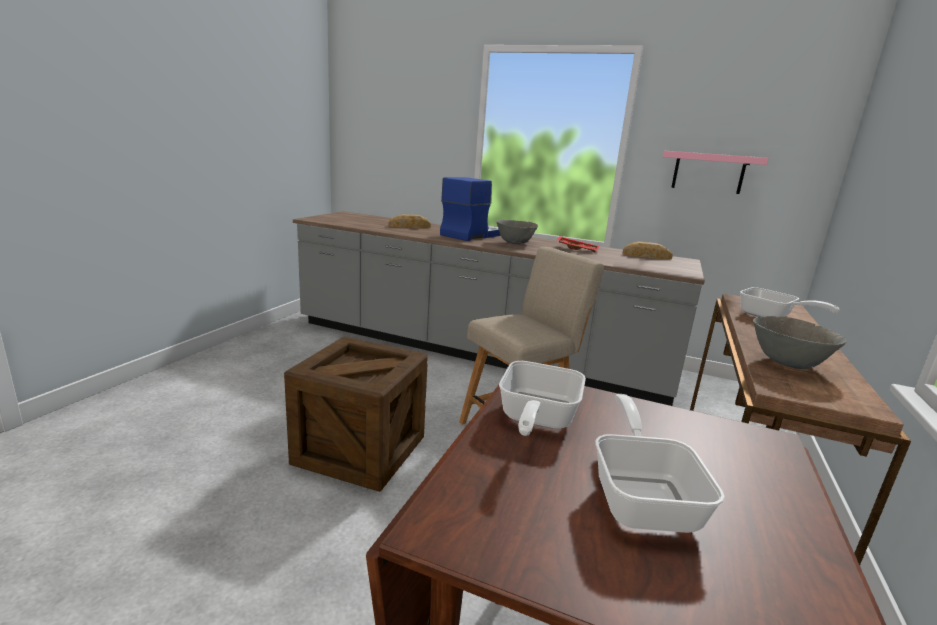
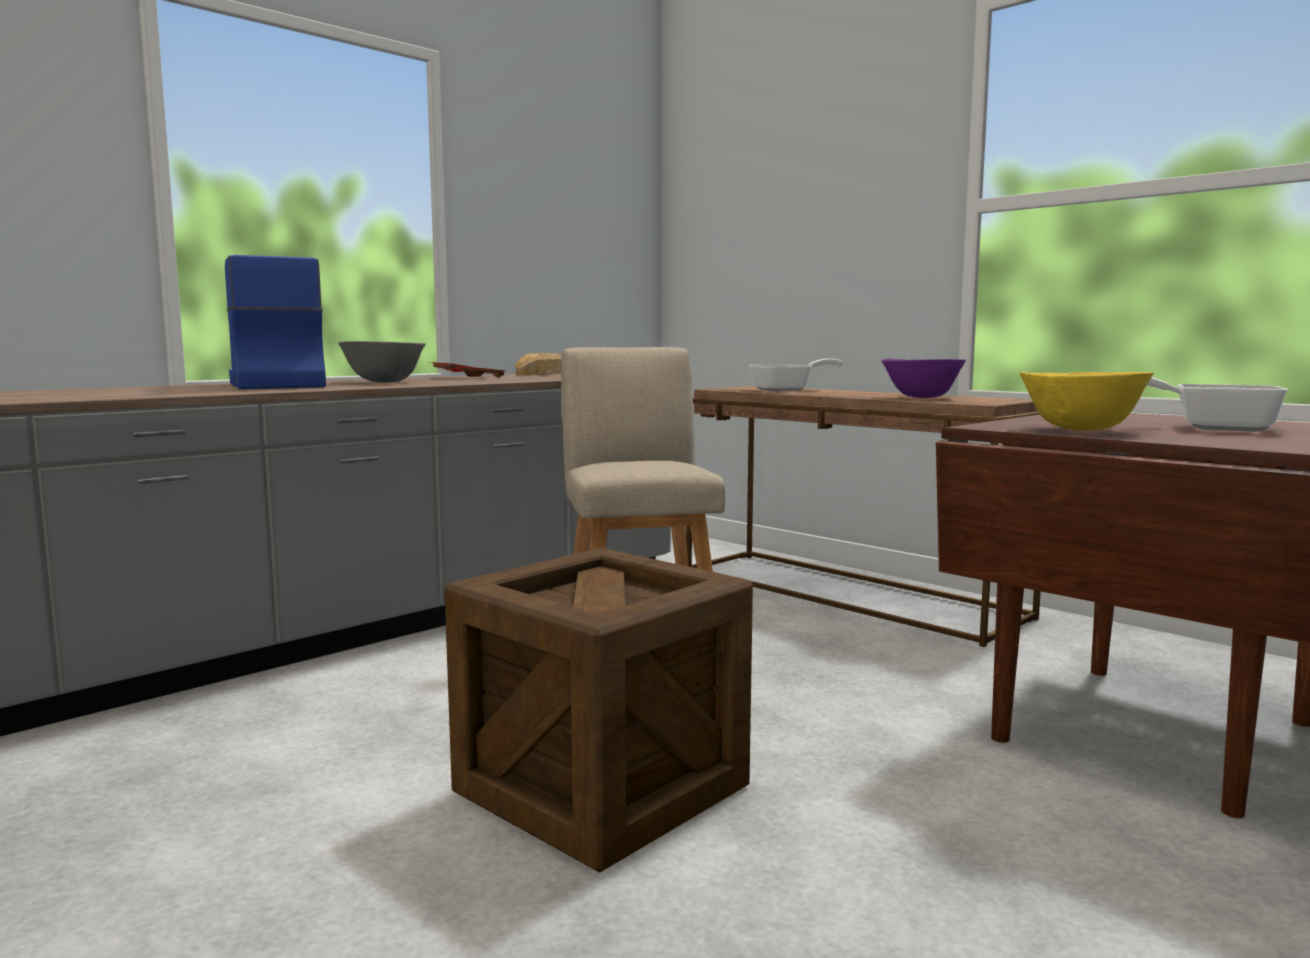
camera: 65 degrees left, 10 degrees down
bread [389,214,431,228] -> none
frying pan [499,361,586,436] -> yellow bowl [1020,372,1154,431]
pink shelf [663,151,769,194] -> none
grey bowl [753,316,847,369] -> purple bowl [881,359,966,398]

